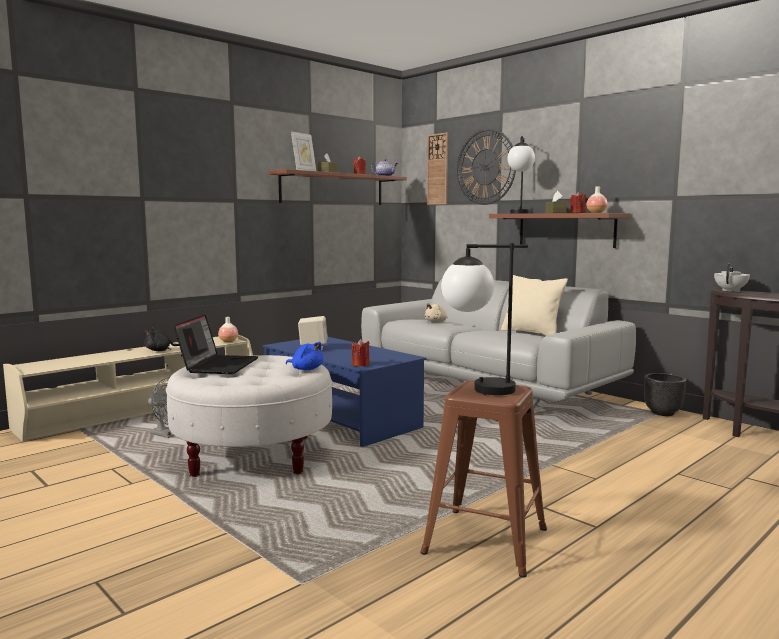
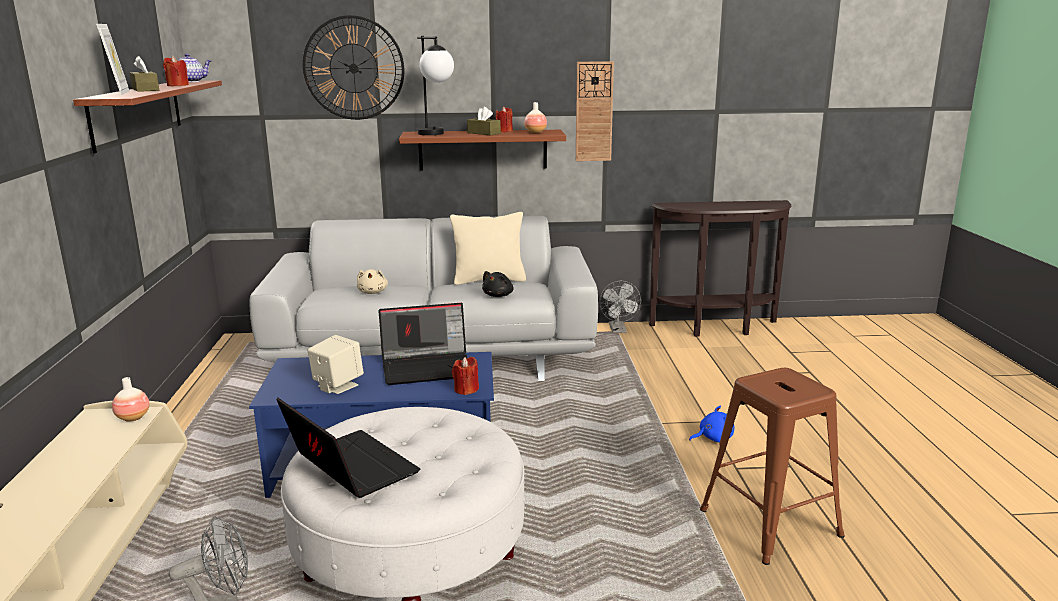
camera: 50 degrees left, 10 degrees up
black plush toy [145,328,179,351] -> black plush toy moved to [482,271,514,297]
blue plush toy [286,342,323,370] -> blue plush toy moved to [689,405,735,442]
wall clock [427,133,448,205] -> wall clock moved to [576,61,614,161]
table lamp [441,243,528,395] -> none
black planter [644,373,686,416] -> grey fan [599,281,641,333]
white teapot [714,264,750,292] -> none
none -> laptop [378,303,467,385]

